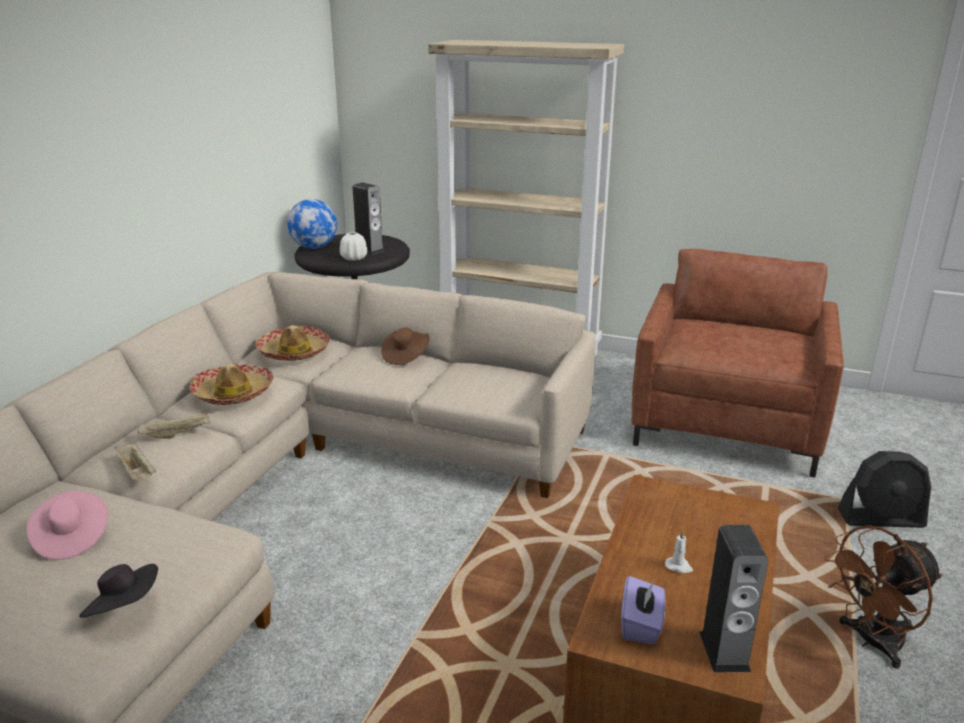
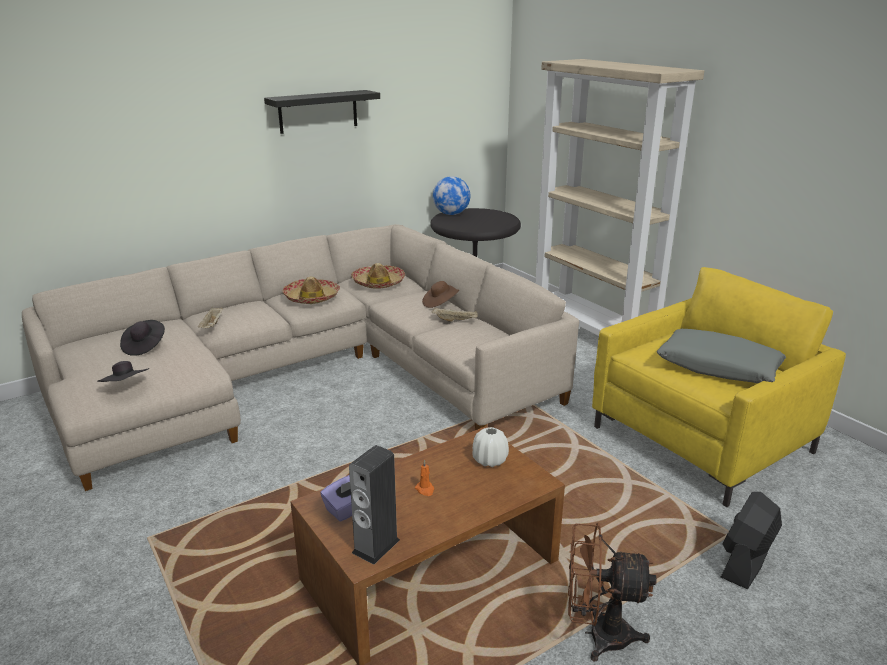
camera: 35 degrees right, 0 degrees up
pink hat [27,491,108,560] -> black hat [120,320,165,356]
beige tray [138,412,211,439] -> beige tray moved to [432,308,478,322]
white vase [340,232,367,261] -> white vase moved to [472,427,509,467]
speaker [352,183,384,255] -> none
brown armchair [632,249,844,477] -> yellow armchair [592,267,846,507]
white candle [665,530,693,573] -> orange candle [415,460,434,496]
black fan [838,451,932,528] -> black fan turned 90 degrees clockwise [721,492,782,589]
none -> black shelf [264,90,380,134]
none -> grey pillow [657,329,786,383]

